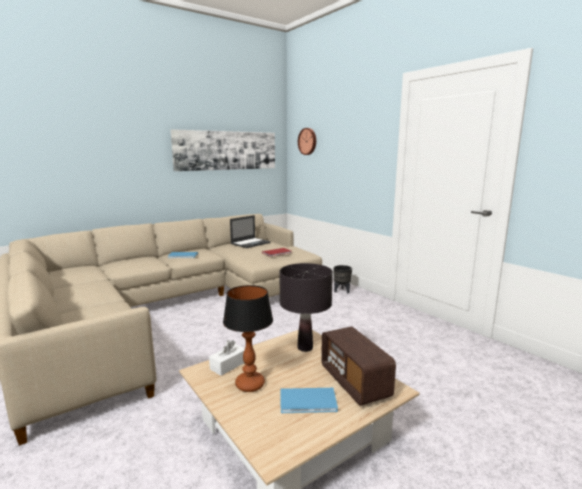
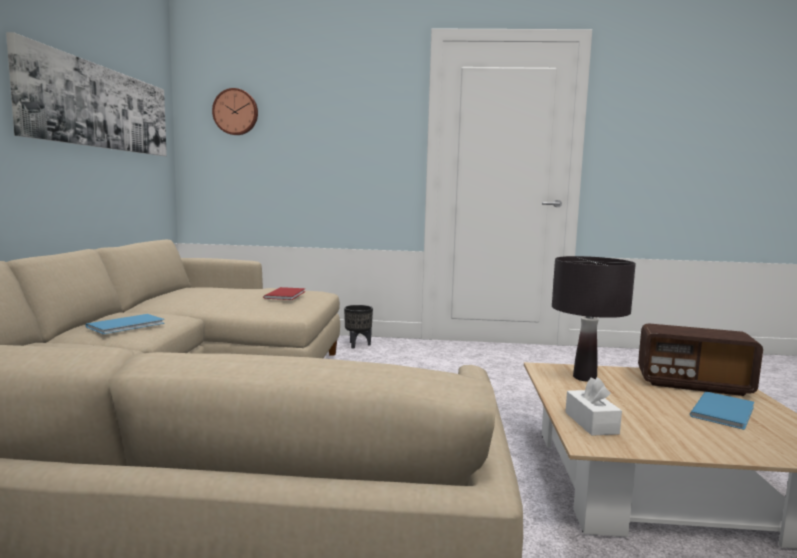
camera: 50 degrees left, 5 degrees down
table lamp [223,285,273,392] -> none
laptop [230,215,271,248] -> none

